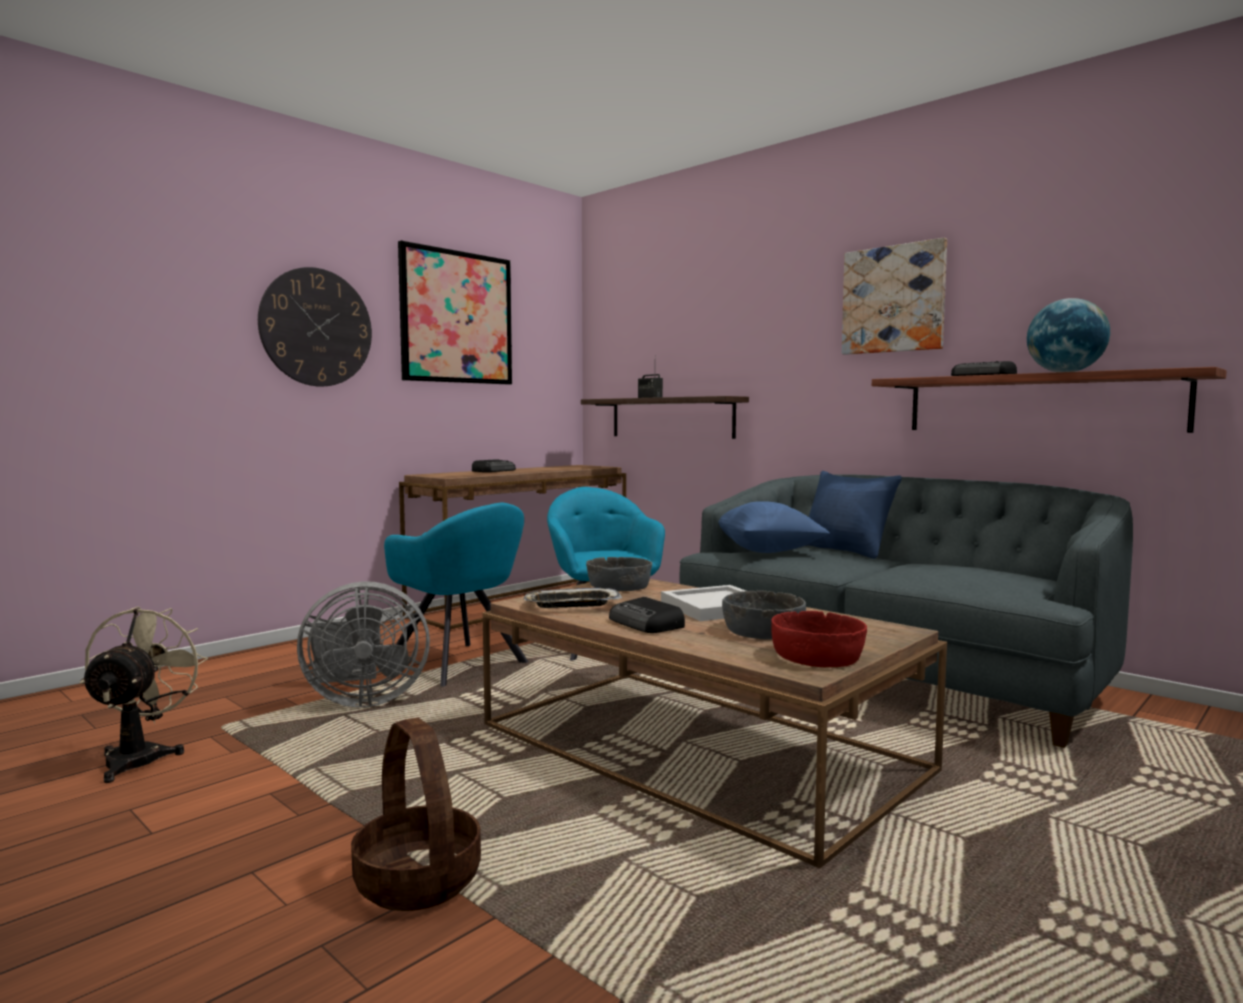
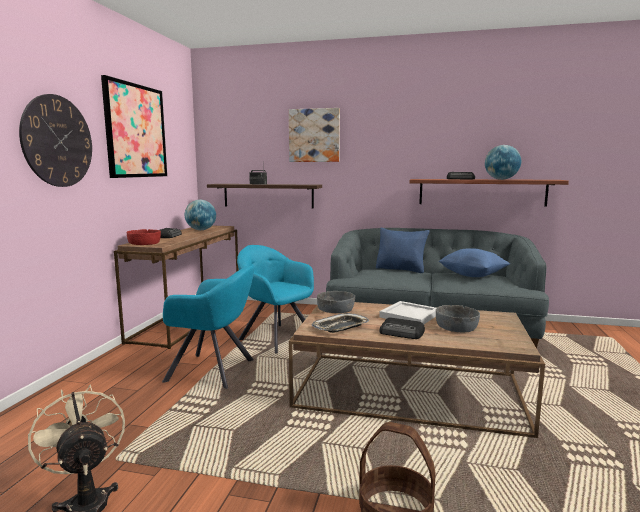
camera: 30 degrees left, 5 degrees up
grey fan [297,581,430,707] -> none
blue pillow [718,501,830,553] -> blue pillow moved to [438,248,510,277]
red bowl [771,611,867,667] -> red bowl moved to [127,229,161,245]
picture [842,238,947,355] -> picture moved to [289,108,340,162]
none -> globe [185,200,216,230]

